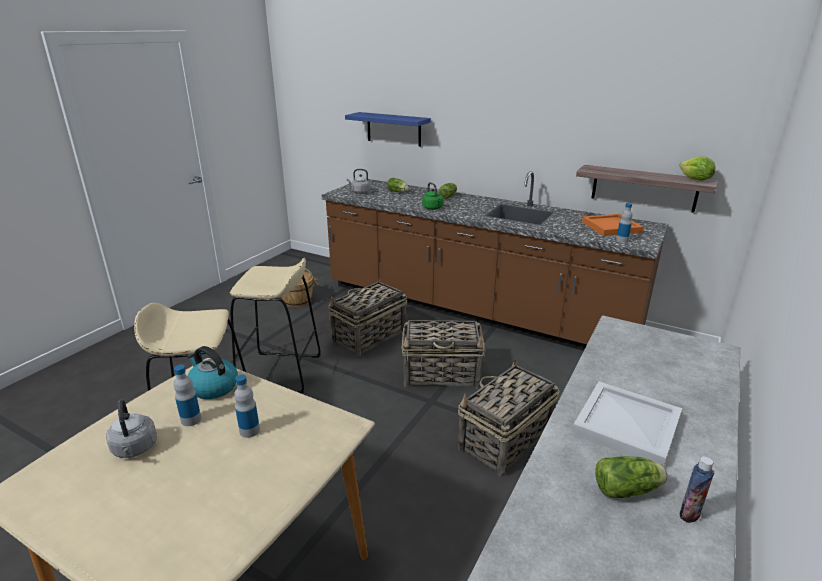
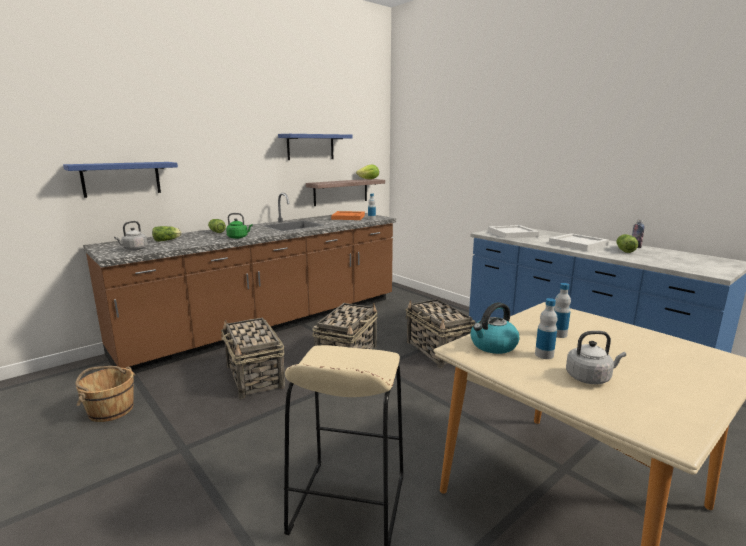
camera: 70 degrees left, 10 degrees down
beige stool [230,258,321,394] -> none
none -> blue shelf [278,134,352,160]
none -> white tray [488,225,539,238]

